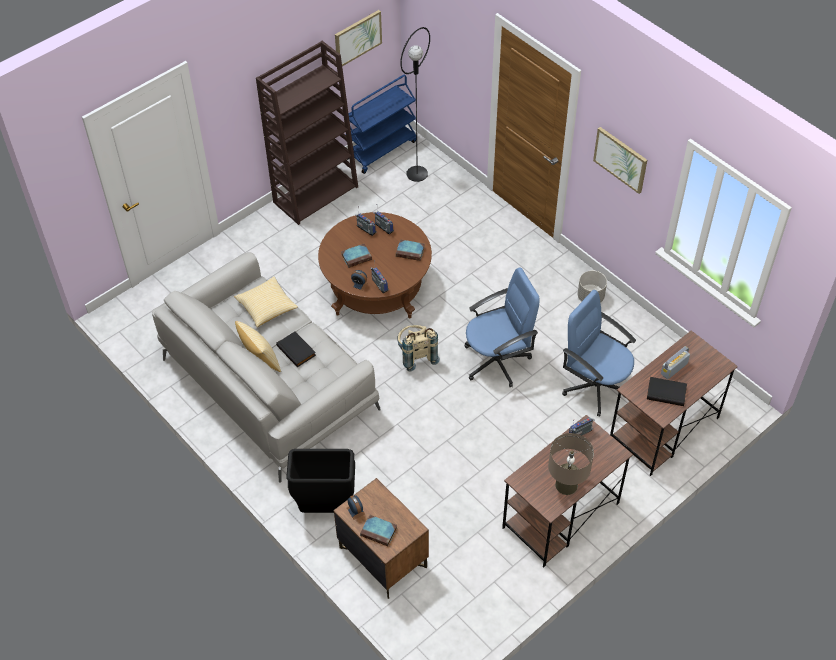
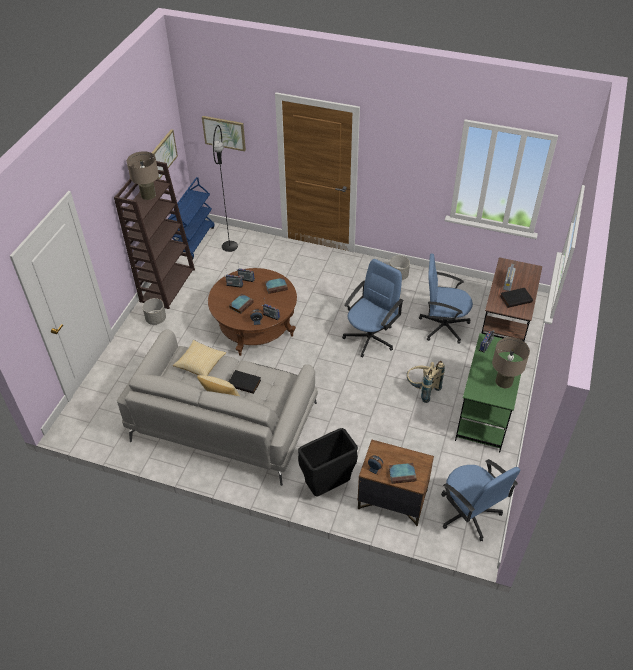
camera: 30 degrees left, 5 degrees down
beige backpack [397,325,440,371] -> beige backpack moved to [407,361,445,403]
brown desk [502,415,633,568] -> green desk [455,333,523,453]
picture [593,127,647,194] -> picture moved to [202,116,246,151]
none -> beige table lamp [127,151,159,200]
none -> grey planter [142,298,166,325]
none -> blue office chair [441,459,520,541]

